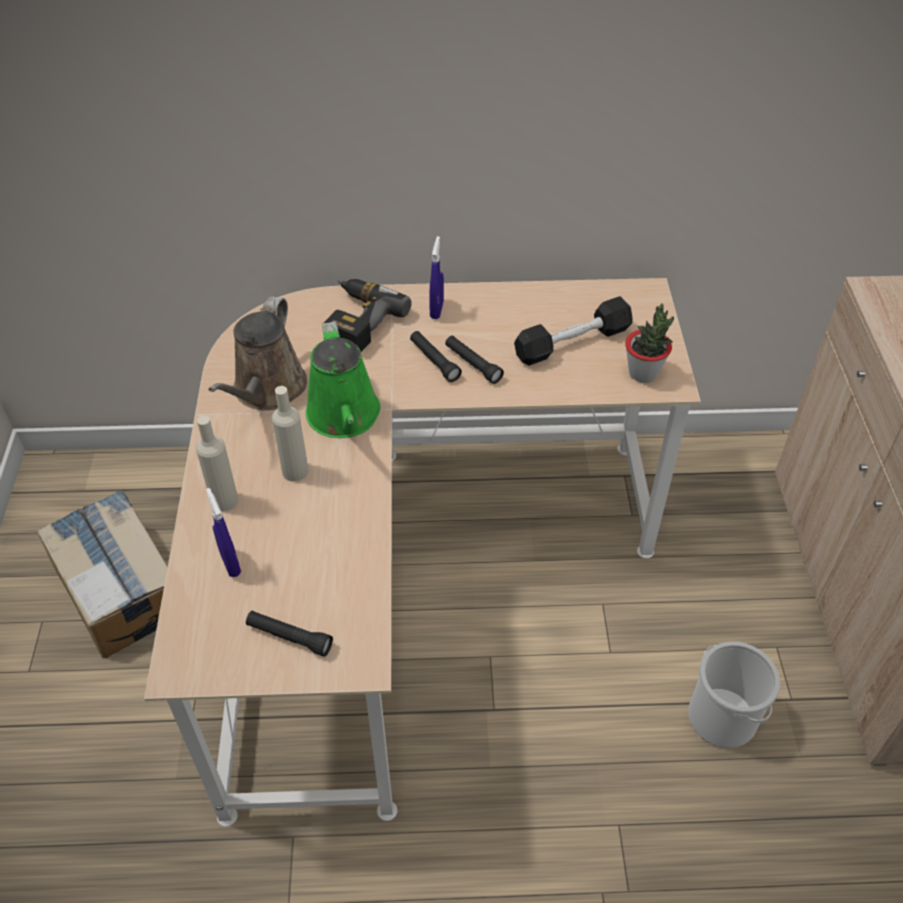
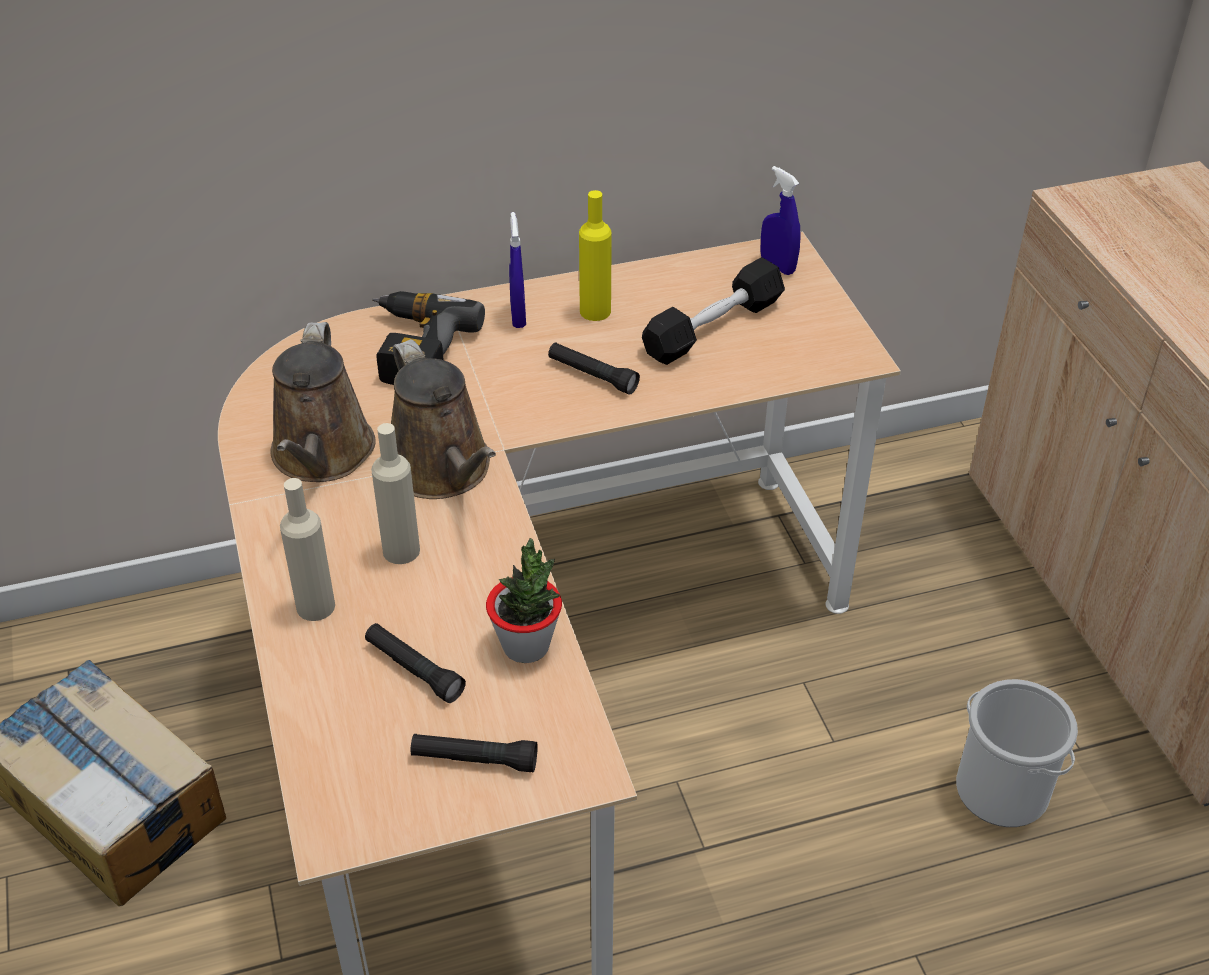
camera: 15 degrees left, 5 degrees down
blue spray bottle [206,488,241,577] -> blue spray bottle moved to [760,166,801,275]
green watering can [306,321,380,438] -> brown watering can [391,339,496,499]
black flashlight [410,331,462,382] -> black flashlight moved to [365,623,466,703]
potted plant [625,303,674,383] -> potted plant moved to [486,538,562,663]
none -> yellow bottle [579,190,612,321]

